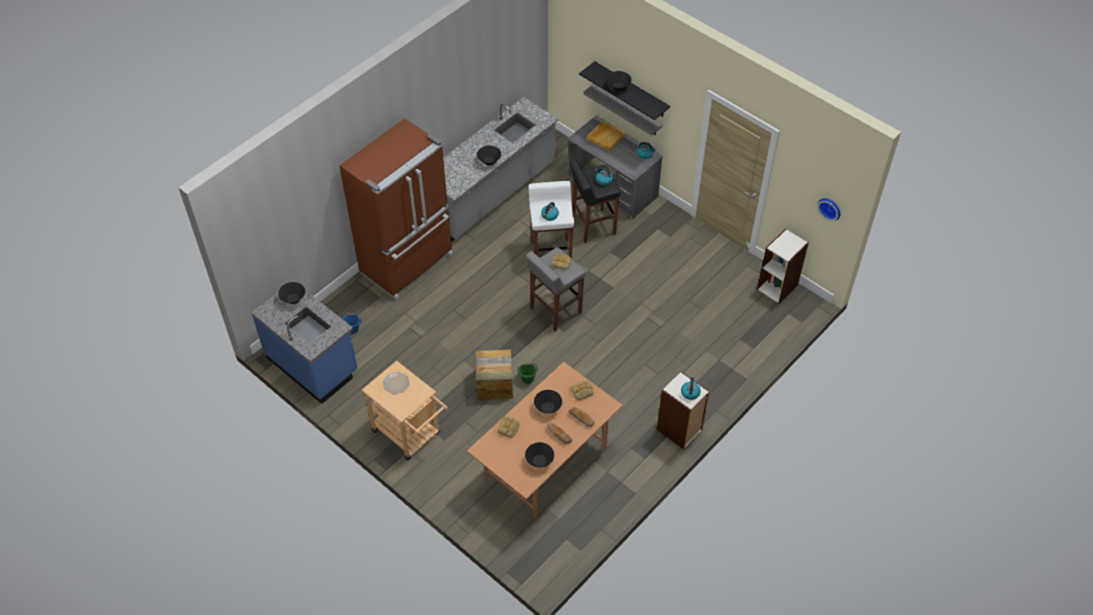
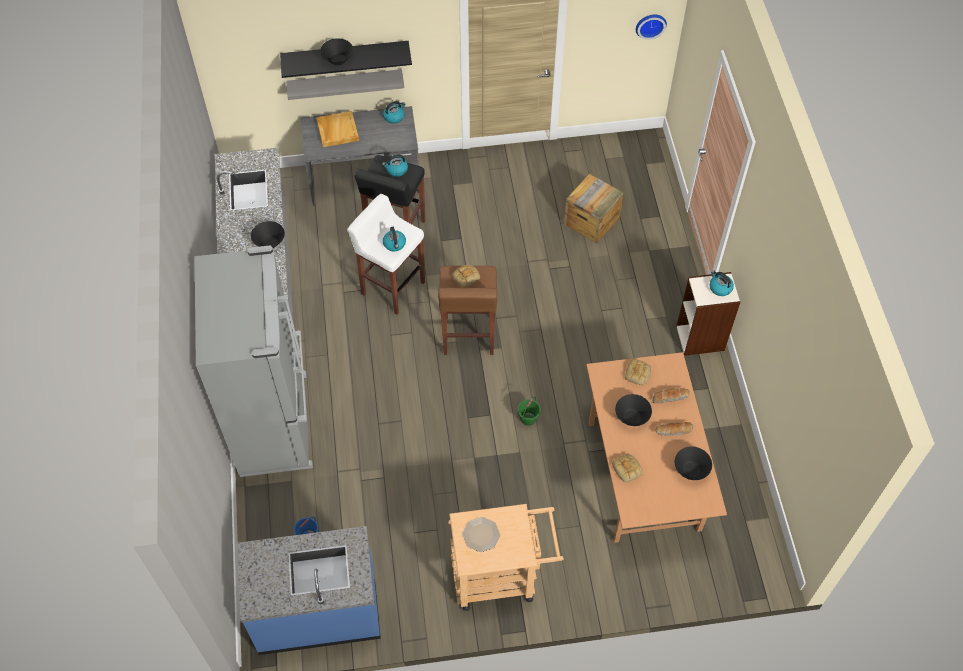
camera: 50 degrees left, 5 degrees up
black bowl [278,282,305,304] -> none
brown fridge [339,118,453,301] -> grey fridge [194,245,313,477]
crate [476,349,513,400] -> crate moved to [564,174,623,243]
grey stool [526,247,585,332] -> brown stool [438,266,497,355]
bookcase [757,229,809,304] -> none

